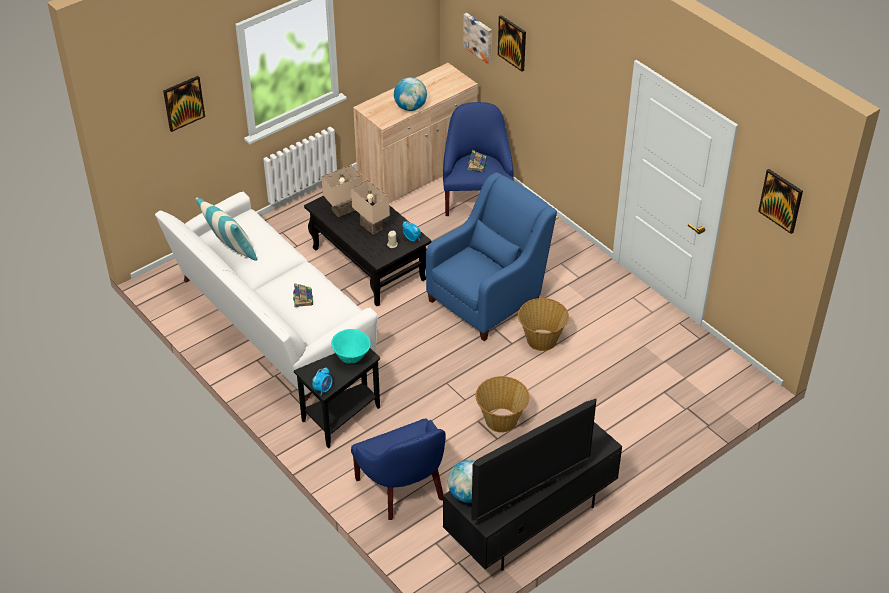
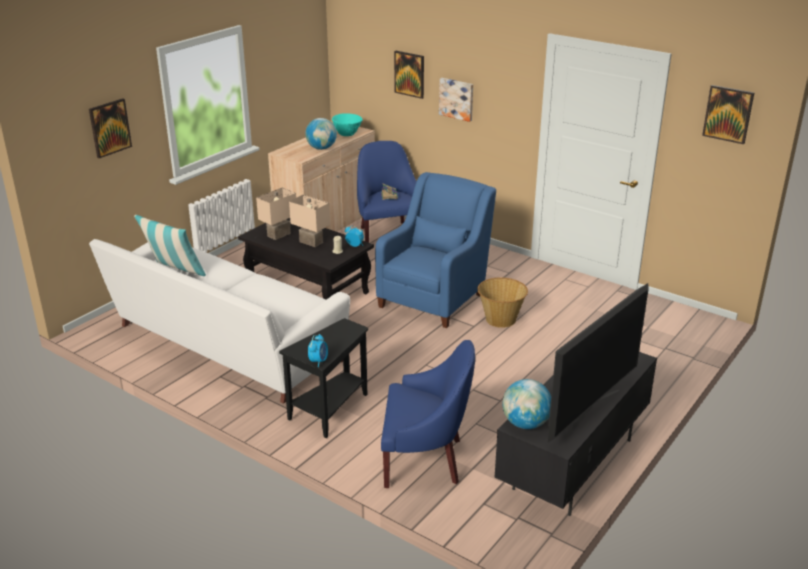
camera: 15 degrees left, 15 degrees down
book [293,283,313,307] -> none
turquoise bowl [331,329,371,364] -> turquoise bowl moved to [332,113,363,136]
blue armchair [351,419,446,520] -> blue armchair turned 45 degrees counterclockwise [381,340,475,488]
picture [463,13,492,64] -> picture moved to [439,78,473,122]
basket [476,376,529,433] -> none

